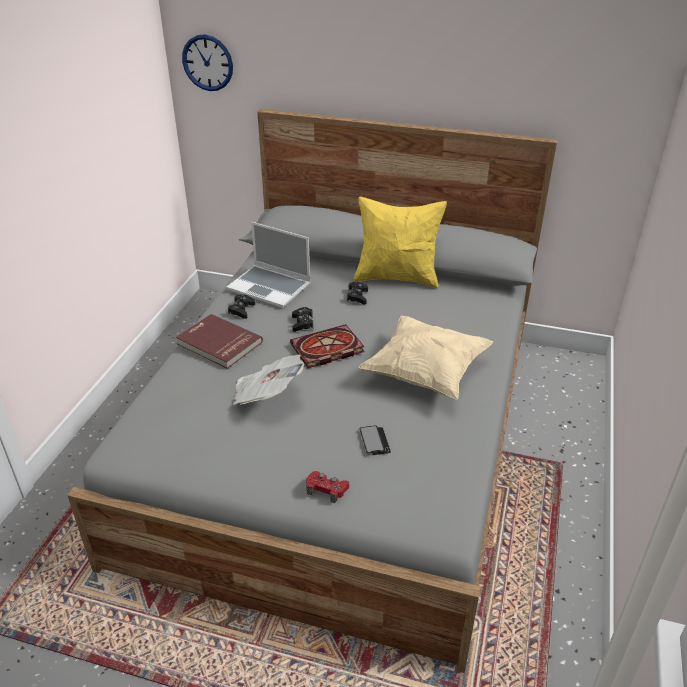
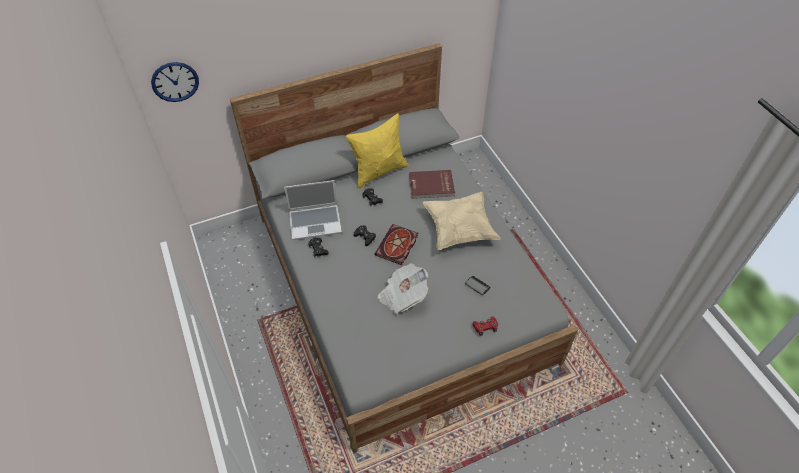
camera: 40 degrees left, 15 degrees up
red book [176,314,263,369] -> red book moved to [409,170,455,199]

